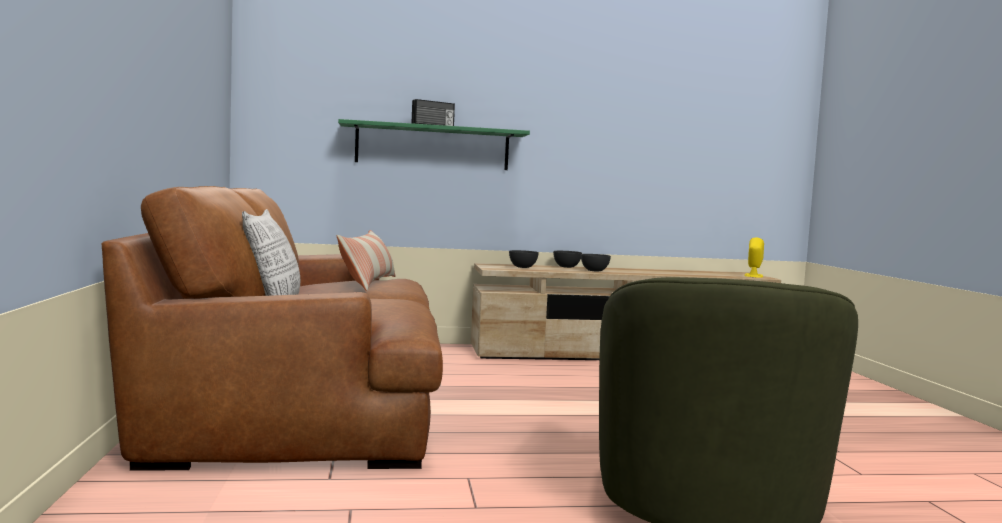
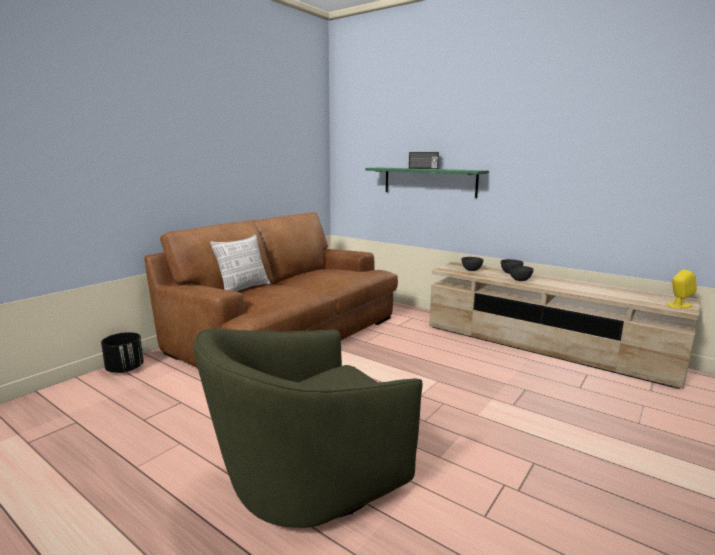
camera: 45 degrees right, 10 degrees up
pillow [337,230,395,291] -> none
none -> black planter [101,332,144,373]

